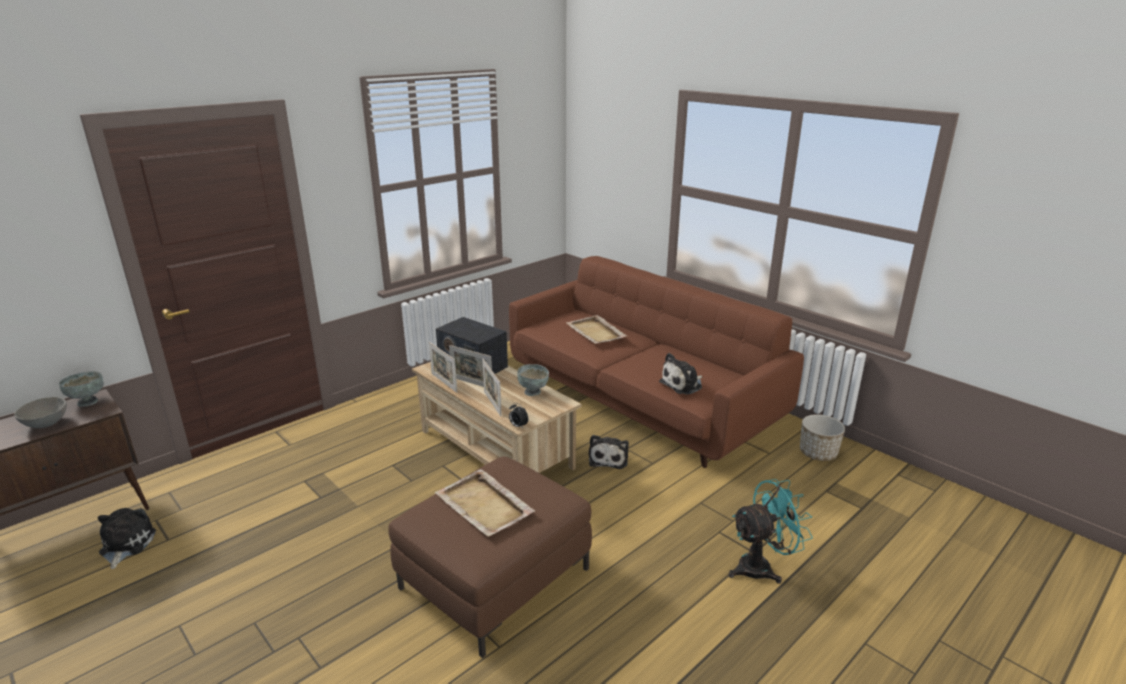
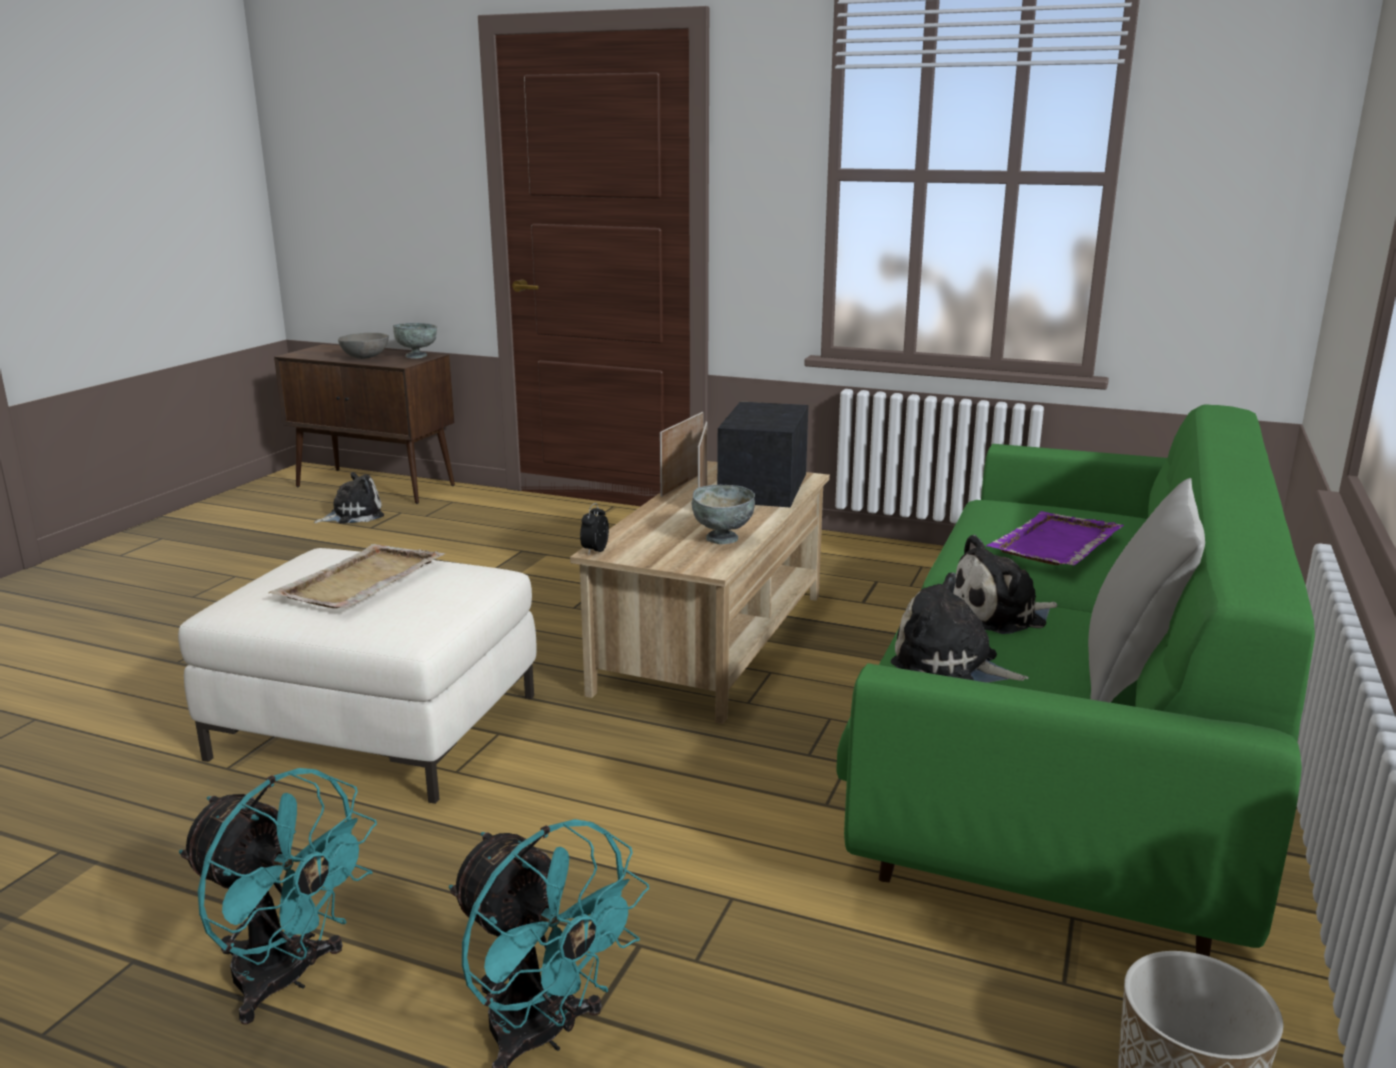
camera: 65 degrees right, 5 degrees down
brown ottoman [388,456,592,658] -> white ottoman [178,548,537,804]
picture frame [482,359,502,416] -> none
brown sofa [509,256,804,468] -> green sofa [836,404,1315,957]
beige tray [566,315,627,344] -> purple tray [987,511,1124,565]
plush toy [589,435,629,469] -> plush toy moved to [953,535,1058,634]
none -> turquoise fan [179,768,377,1025]
none -> grey pillow [1088,478,1205,703]

